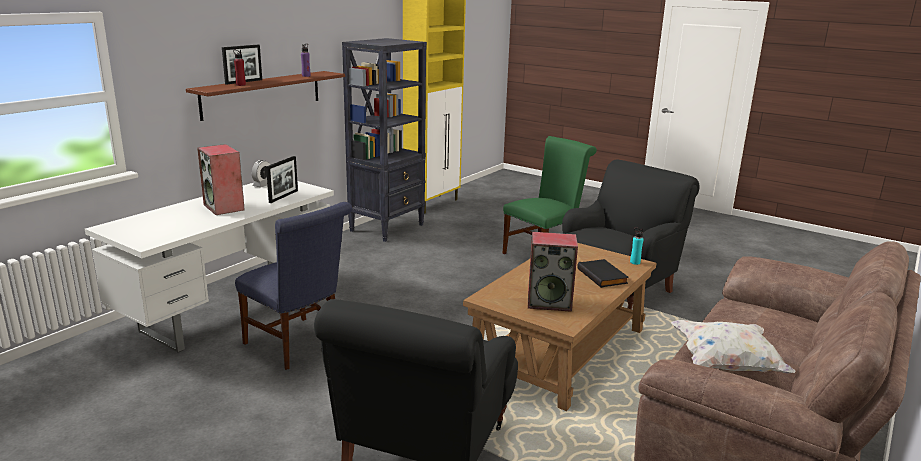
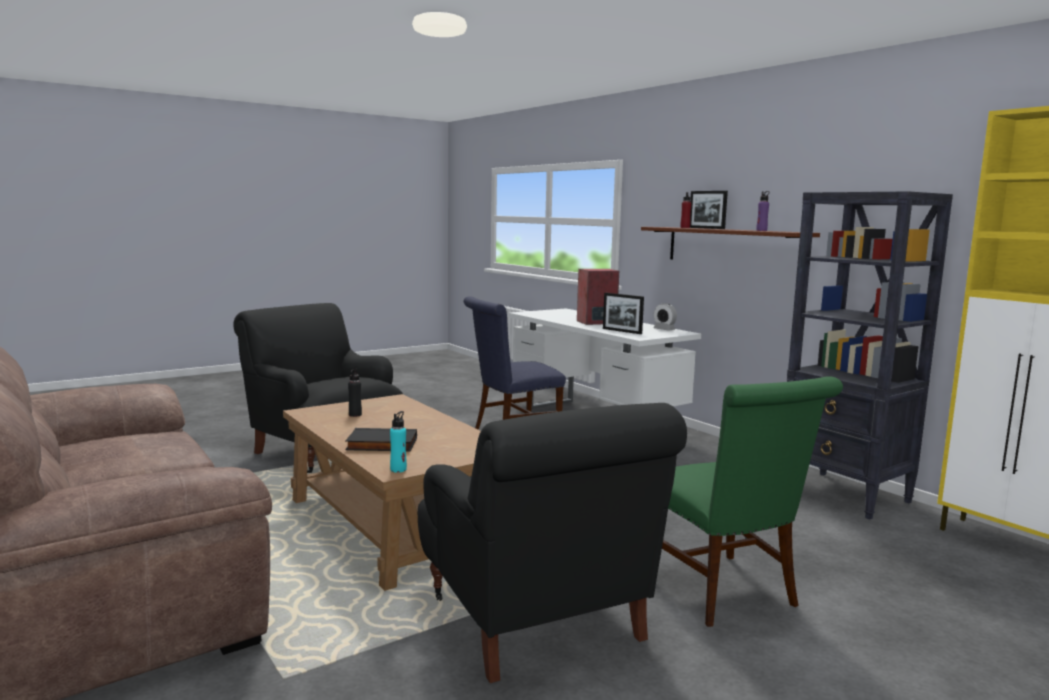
camera: 110 degrees right, 10 degrees down
speaker [528,232,578,312] -> black bottle [348,369,362,417]
white pillow [671,320,796,374] -> none

